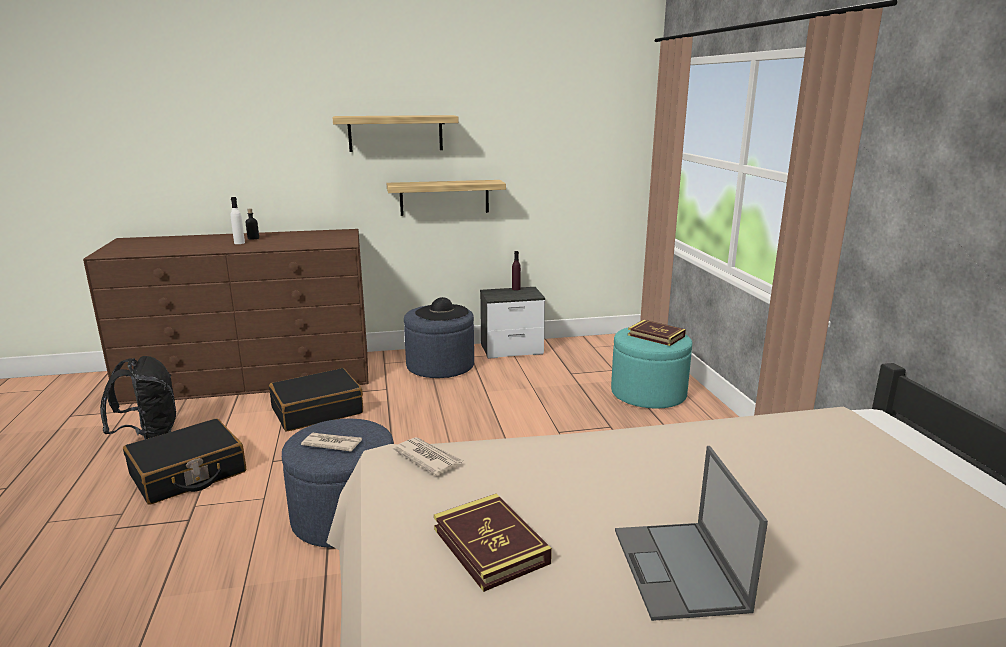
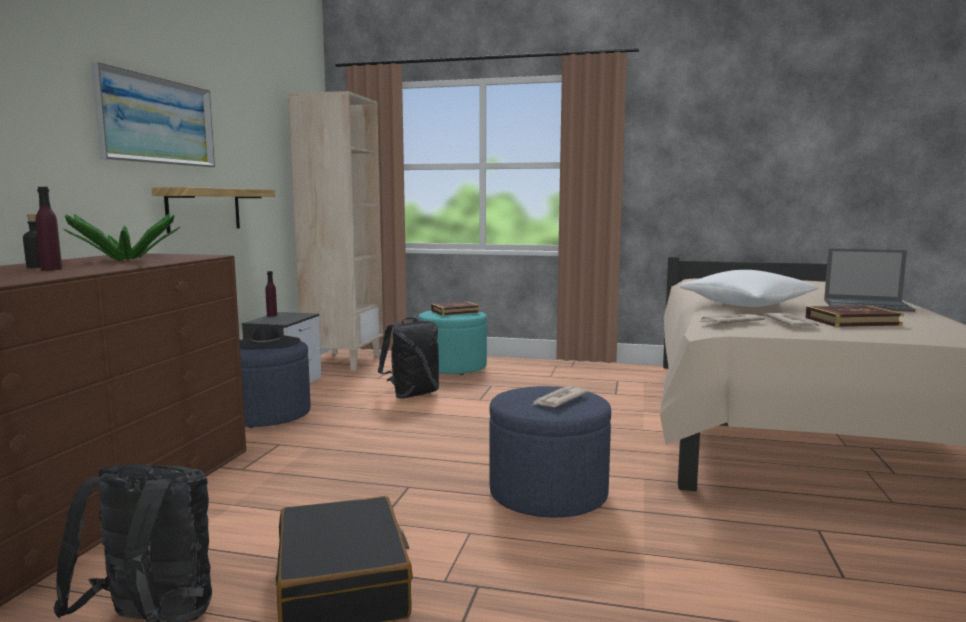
camera: 65 degrees left, 10 degrees down
white bottle [231,197,245,244] -> purple bottle [36,187,62,271]
black suitcase [269,368,363,432] -> none
shelf [333,115,459,152] -> picture [91,62,215,167]
none -> potted plant [63,213,180,261]
none -> beige bookcase [288,91,383,371]
none -> black backpack [378,317,439,399]
none -> white pillow [680,270,819,307]
none -> newspaper [765,313,820,327]

